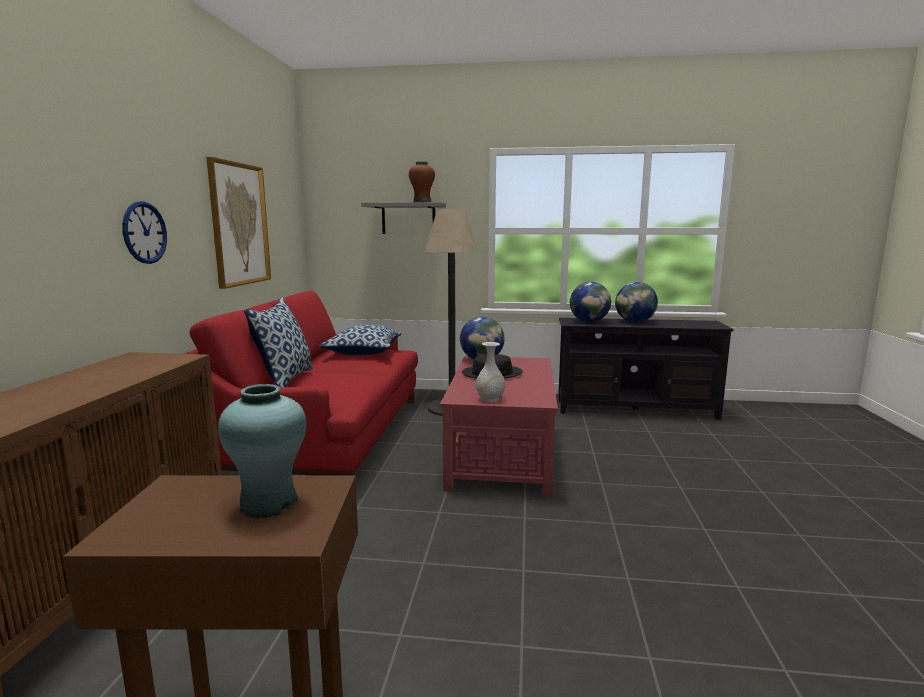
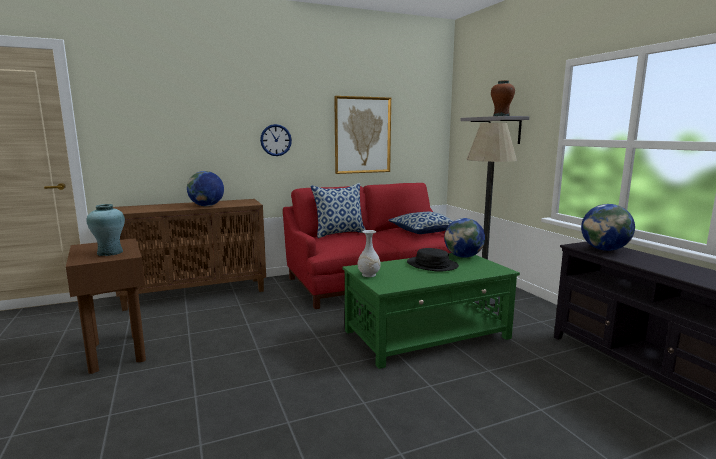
camera: 60 degrees right, 0 degrees up
red coffee table [440,356,558,497] -> green coffee table [342,253,520,369]
globe [615,282,658,323] -> globe moved to [187,171,224,206]

